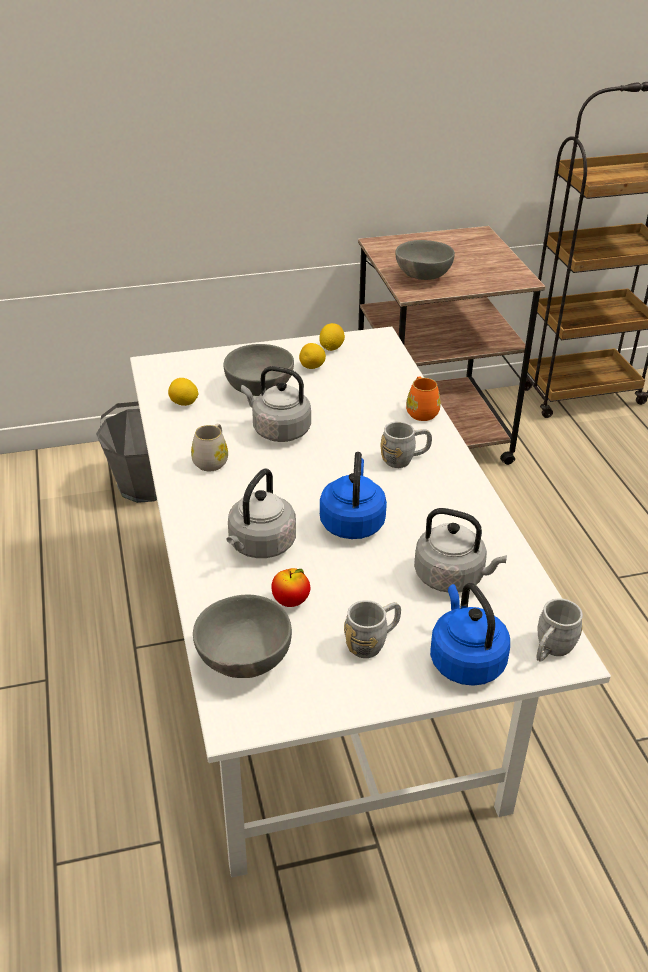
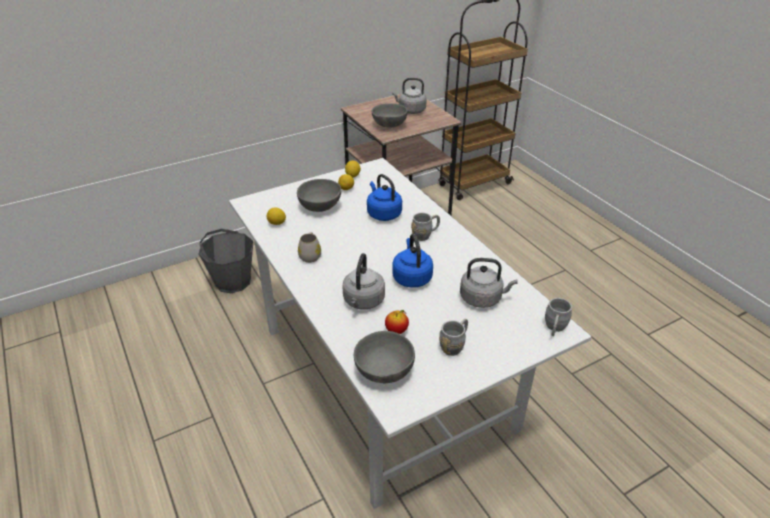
camera: 15 degrees left, 0 degrees up
grey kettle [241,366,311,442] -> grey kettle moved to [392,78,427,114]
orange mug [406,376,441,421] -> none
blue kettle [430,583,510,686] -> blue kettle moved to [367,174,402,221]

